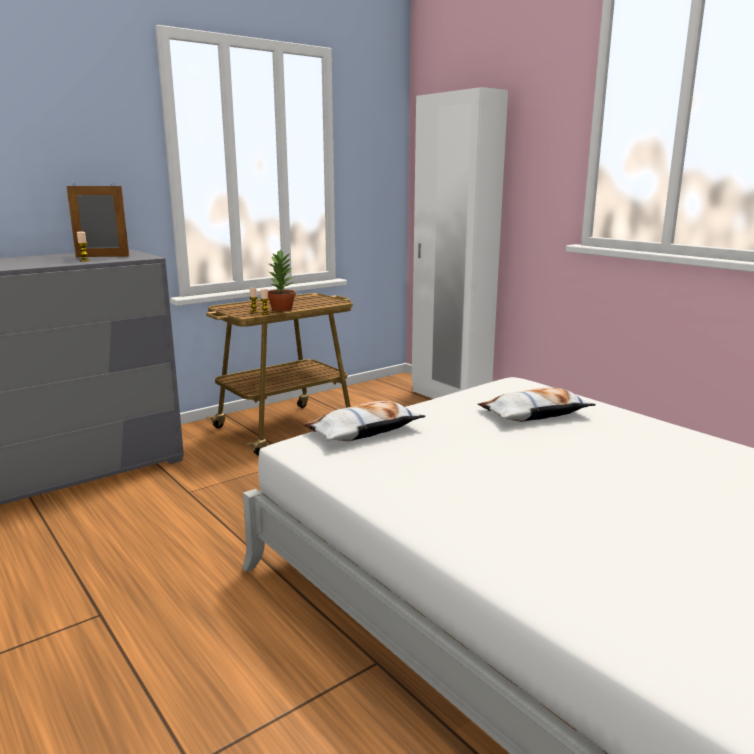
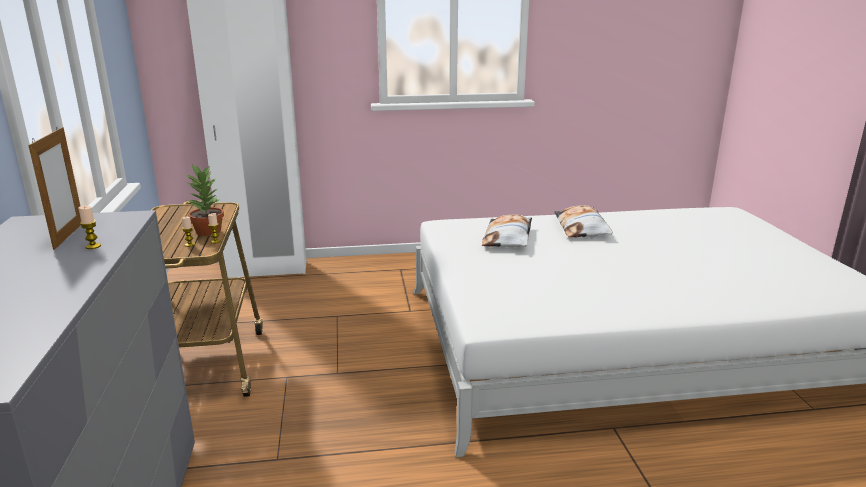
camera: 60 degrees left, 5 degrees up
picture frame [66,183,129,257] -> picture frame turned 150 degrees clockwise [28,126,81,250]
pillow [303,401,426,441] -> pillow moved to [554,205,613,238]

